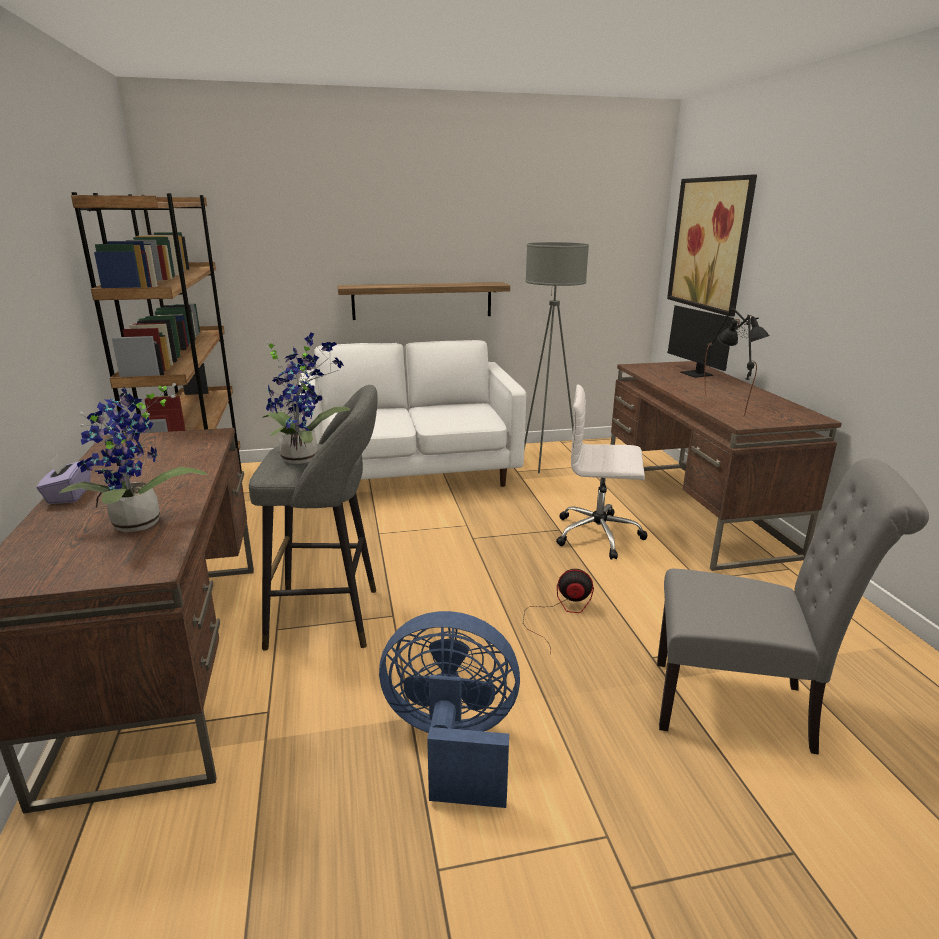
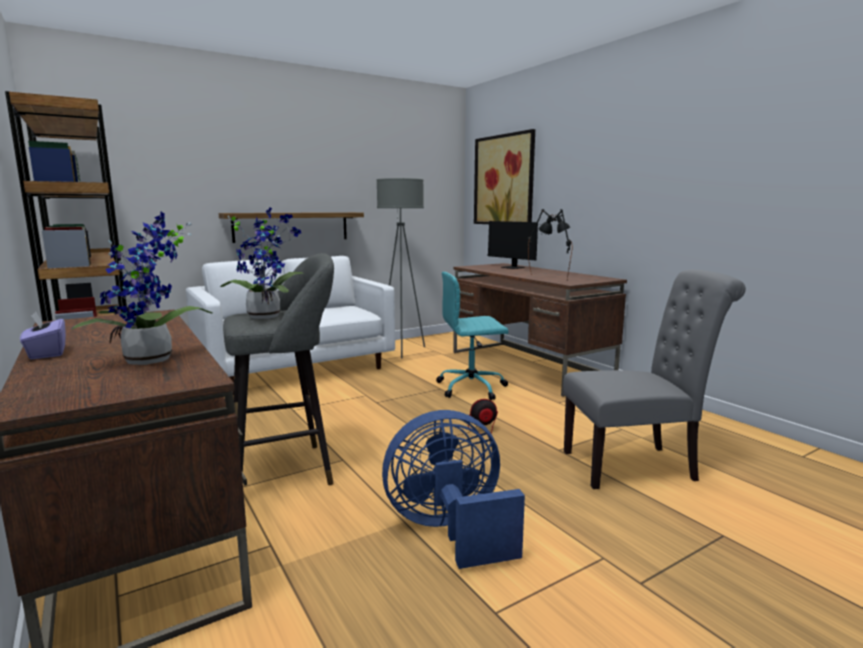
camera: 20 degrees left, 10 degrees down
white office chair [556,384,648,560] -> turquoise office chair [436,272,508,400]

